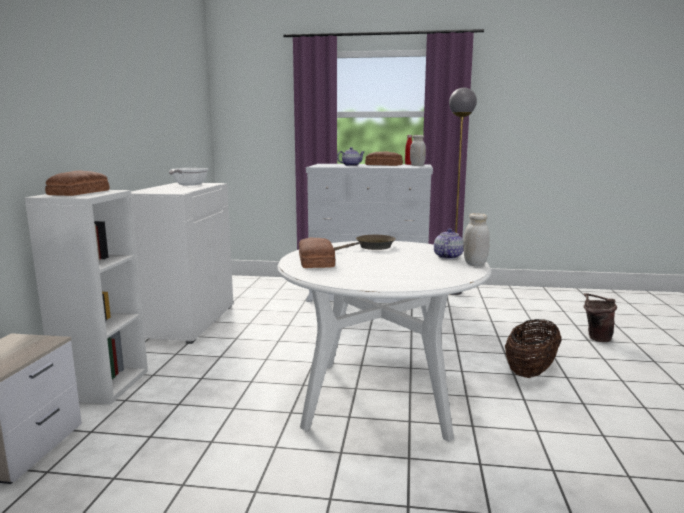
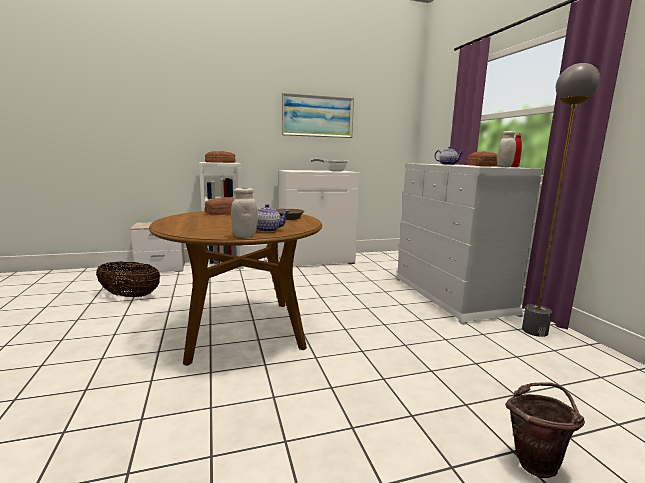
camera: 65 degrees right, 0 degrees up
white dining table [277,241,491,442] -> brown dining table [149,210,322,366]
basket [505,319,561,378] -> basket moved to [96,262,160,297]
none -> picture [282,93,354,138]

